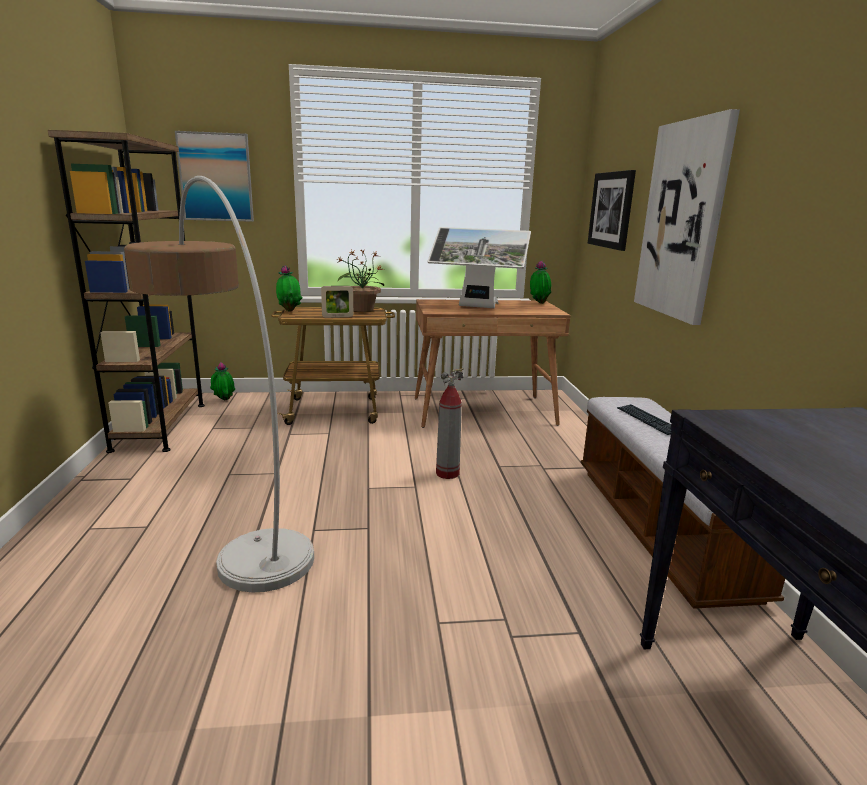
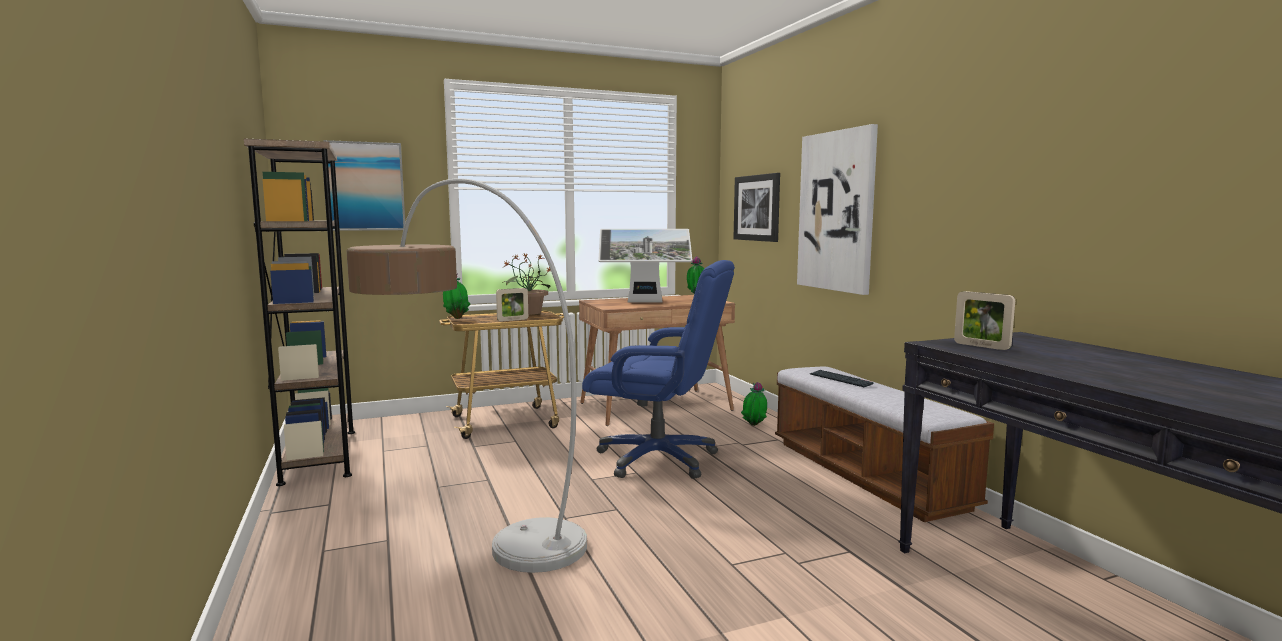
camera: 15 degrees left, 10 degrees down
potted plant [210,362,235,400] -> potted plant moved to [741,382,767,426]
fire extinguisher [436,368,464,479] -> blue office chair [582,260,735,479]
none -> picture frame [954,291,1015,350]

